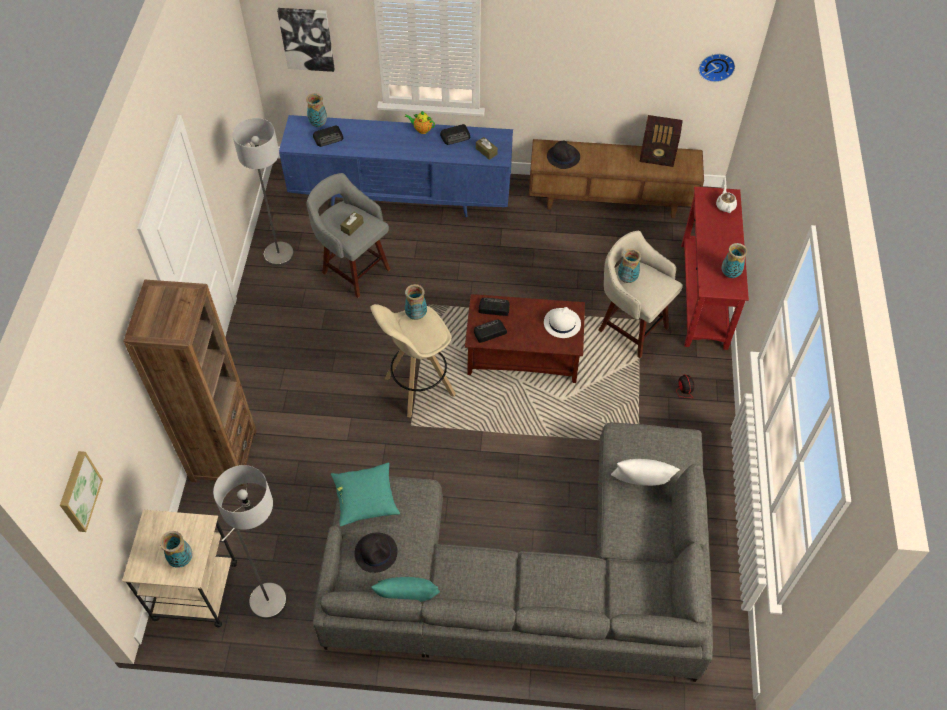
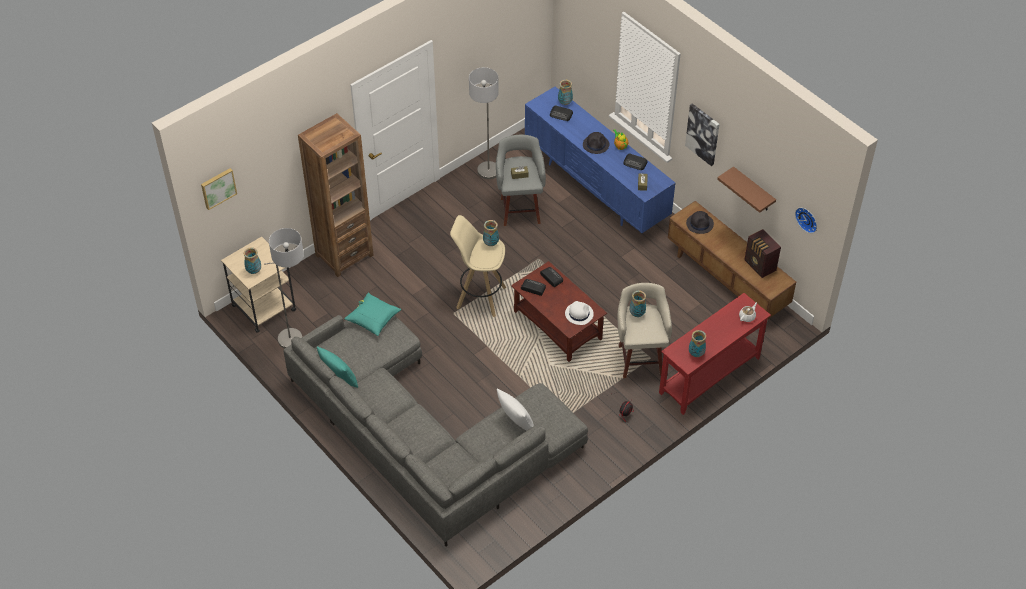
camera: 45 degrees right, 5 degrees down
picture [277,8,335,72] -> picture moved to [685,103,719,166]
black hat [354,532,398,573] -> black hat moved to [583,132,610,154]
none -> brown shelf [717,167,776,213]

